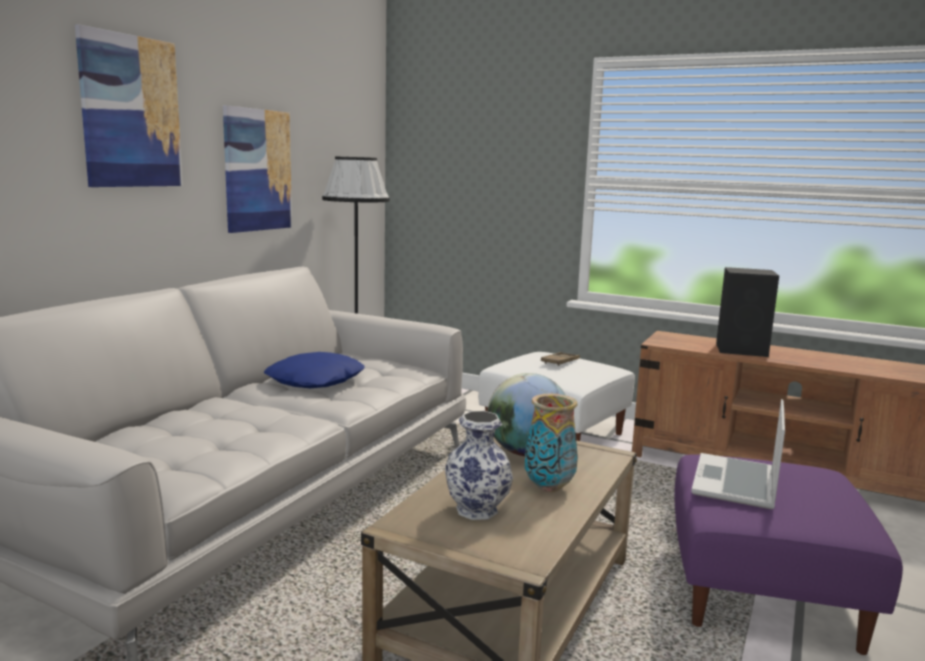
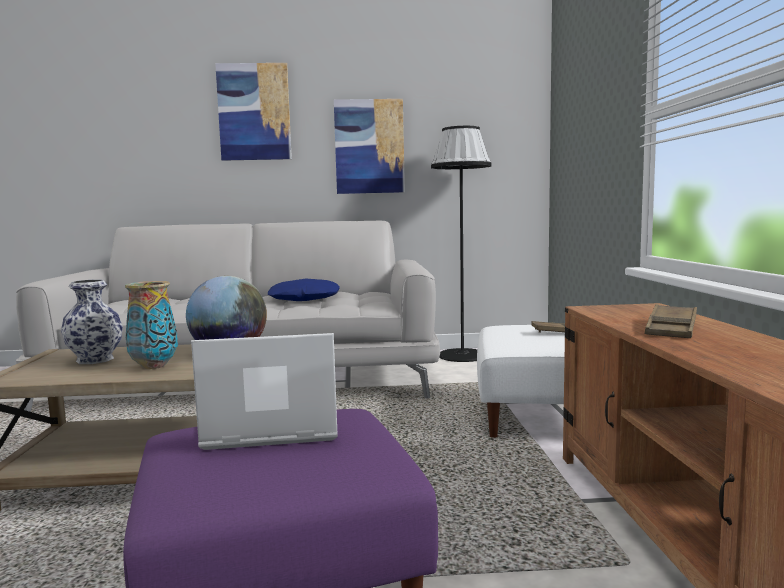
camera: 60 degrees right, 5 degrees down
black speaker [716,267,779,357] -> brown tray [645,304,697,338]

